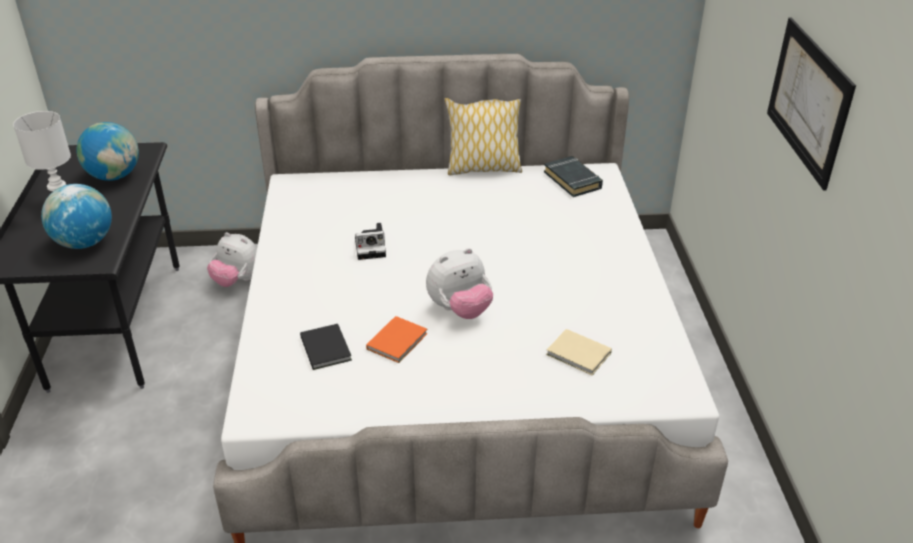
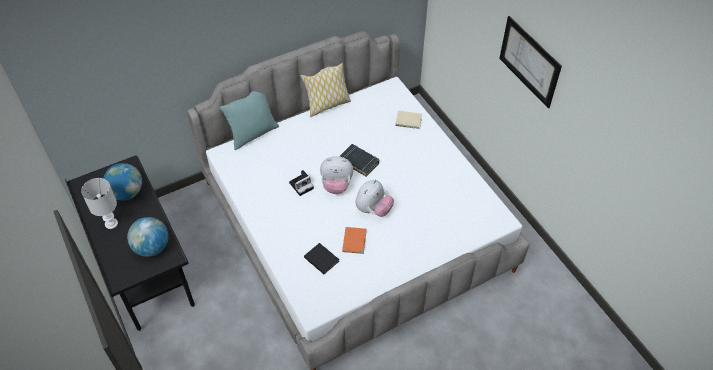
camera: 25 degrees left, 15 degrees up
plush toy [207,232,257,287] -> plush toy moved to [320,156,353,194]
black book [544,156,603,197] -> black book moved to [340,144,379,177]
beige book [546,329,612,375] -> beige book moved to [395,110,422,129]
none -> turquoise pillow [220,91,279,150]

